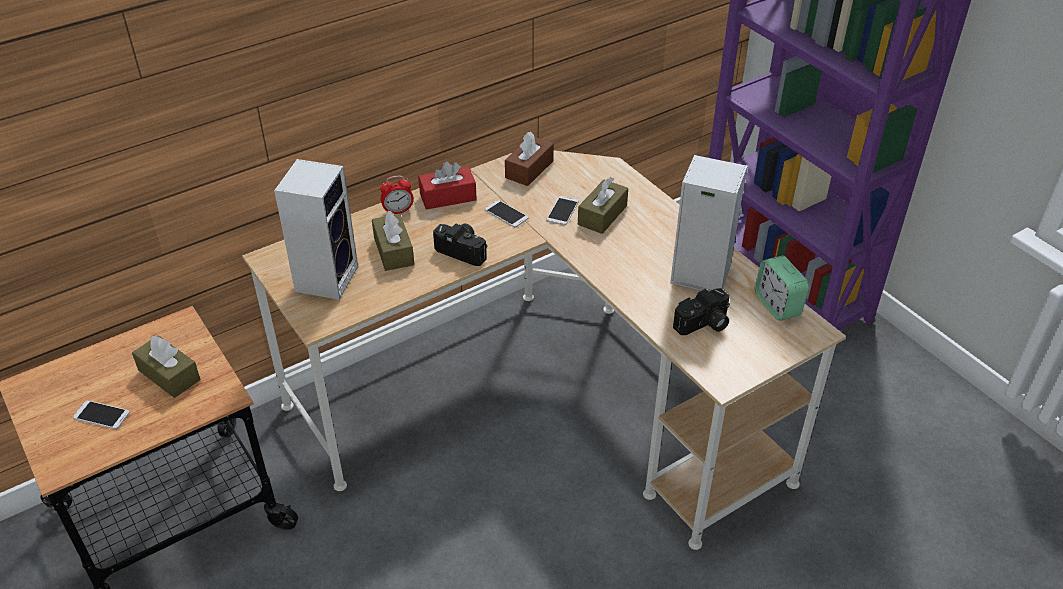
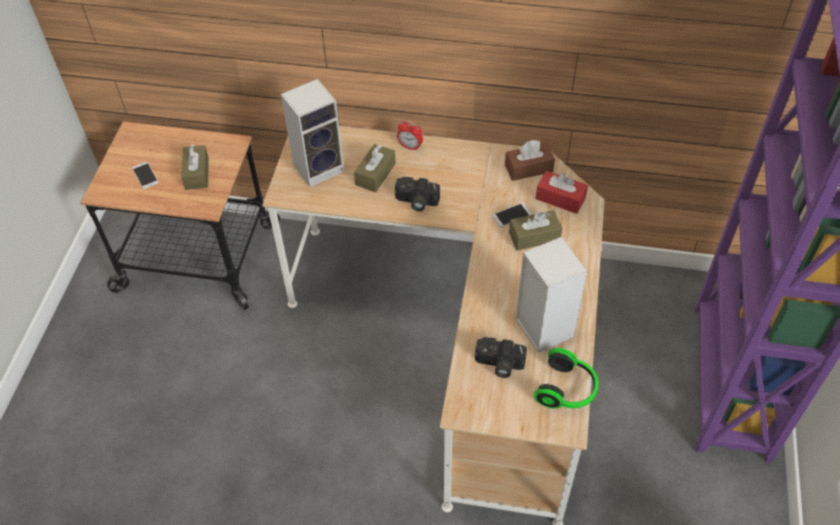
camera: 45 degrees right, 10 degrees up
red tissue box [418,162,477,210] -> red tissue box moved to [536,171,588,214]
camera [433,224,487,266] -> camera turned 120 degrees clockwise [395,177,440,212]
phone [484,200,529,227] -> none
alarm clock [755,256,809,321] -> headphones [534,348,599,409]

